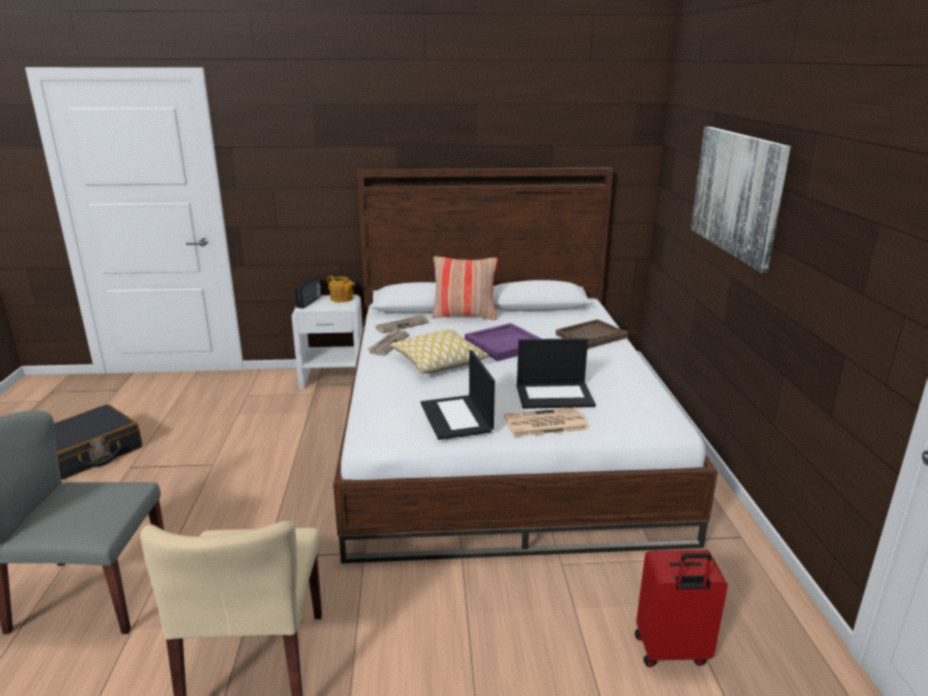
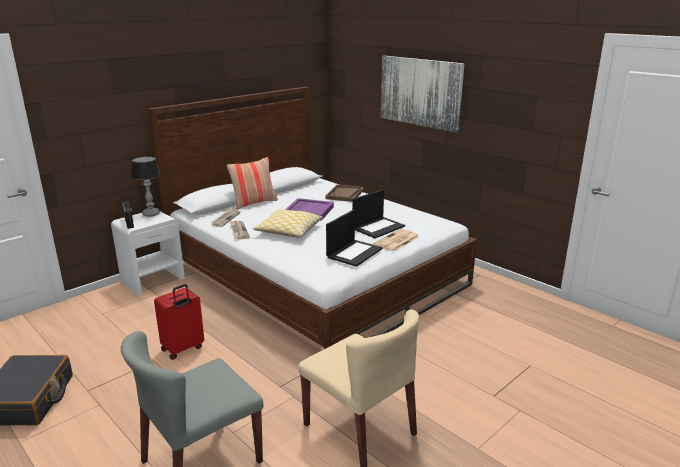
camera: 40 degrees left, 0 degrees up
teapot [328,276,355,302] -> table lamp [131,156,161,217]
laptop [421,350,495,440] -> laptop turned 90 degrees counterclockwise [326,210,383,267]
red suitcase [635,550,728,667] -> red suitcase moved to [154,284,204,360]

